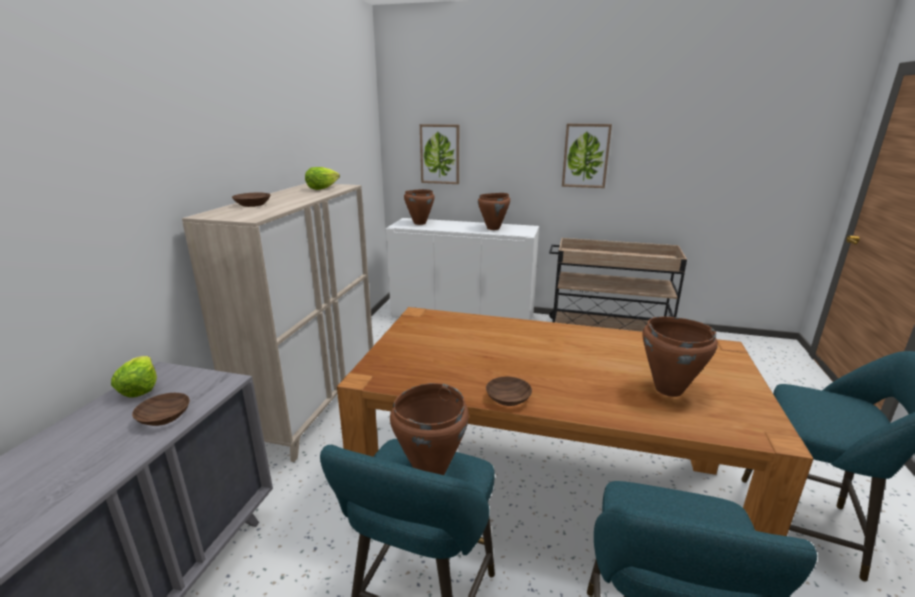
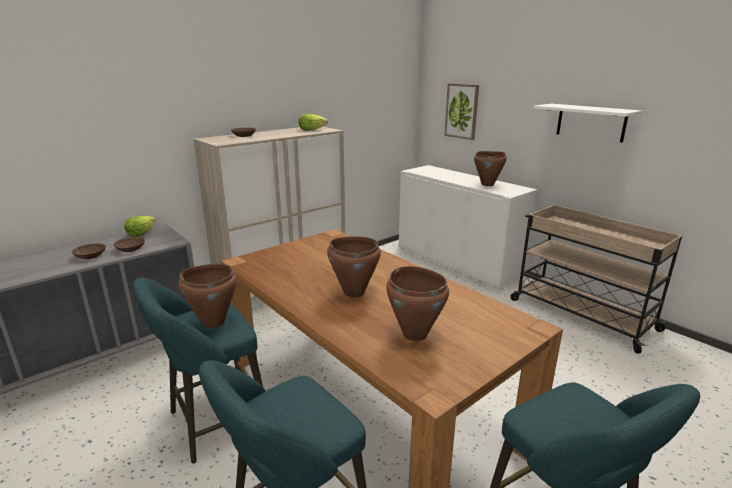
camera: 35 degrees right, 0 degrees up
brown cooking pot [404,189,435,225] -> brown cooking pot moved to [327,236,381,298]
brown bowl [486,377,532,406] -> brown bowl moved to [72,243,106,259]
picture [562,124,612,188] -> white shelf [534,104,643,143]

